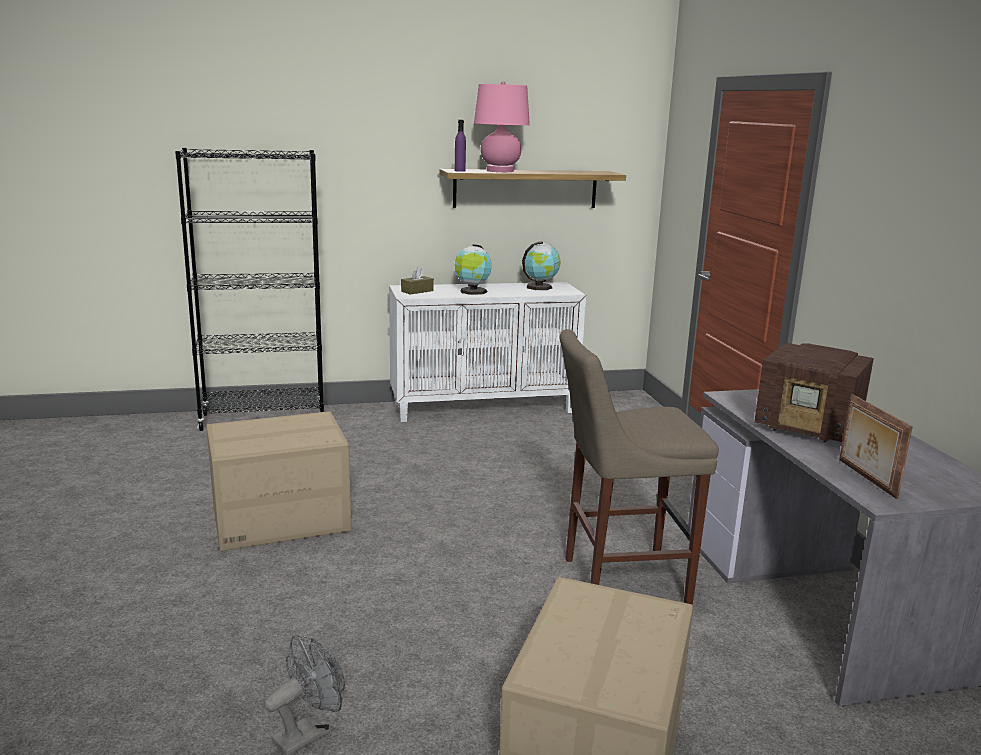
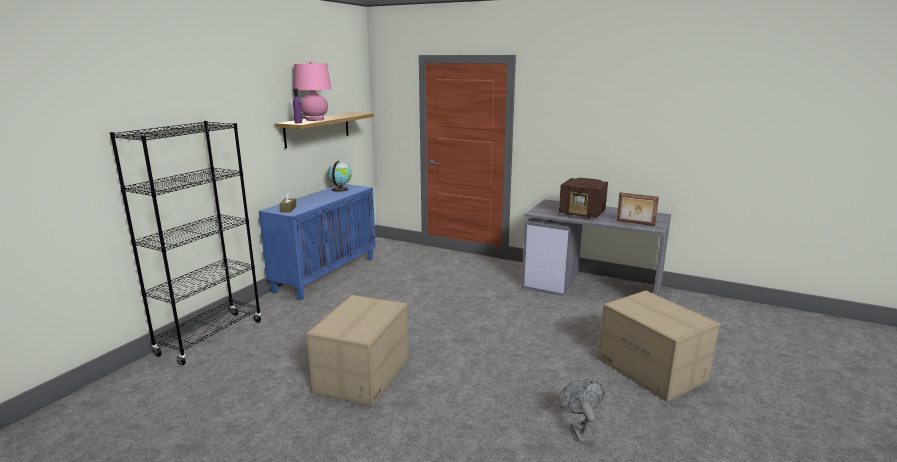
camera: 50 degrees left, 0 degrees up
white cabinet [389,282,586,422] -> blue cabinet [259,184,376,300]
globe [455,244,492,295] -> none
beige stool [560,329,719,605] -> none
radio [754,343,874,442] -> radio turned 45 degrees clockwise [559,178,608,219]

